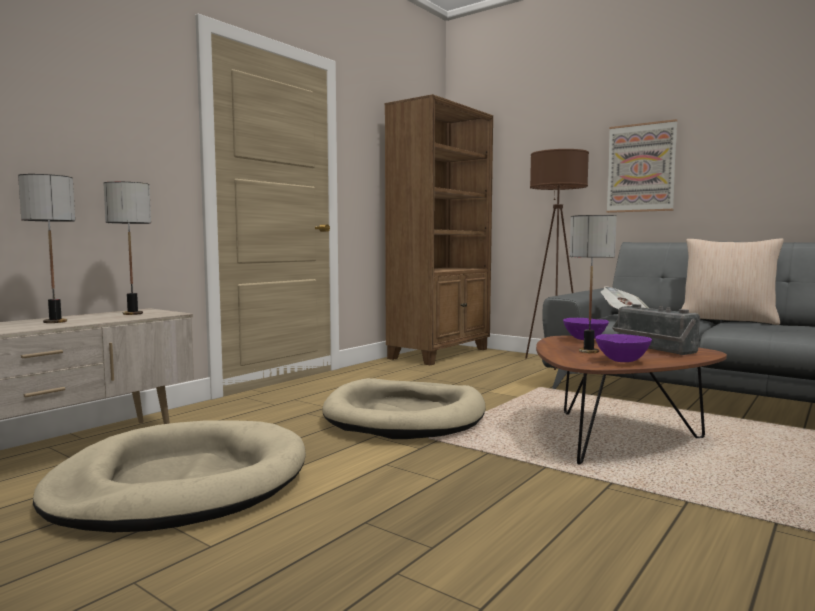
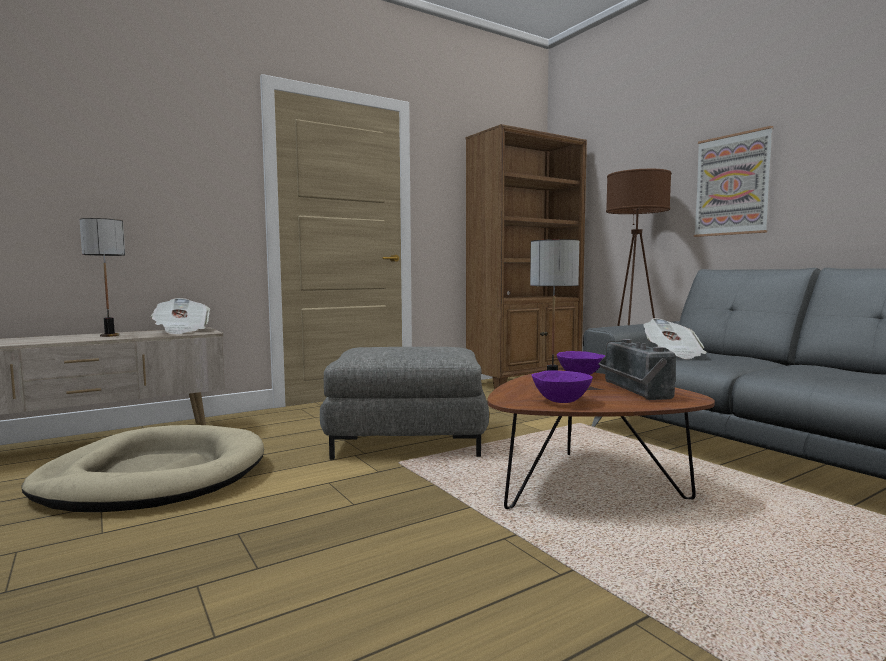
camera: 20 degrees right, 0 degrees up
table lamp [103,182,151,315] -> newspaper [151,298,210,334]
beige dog bed [322,378,486,439] -> grey ottoman [320,347,489,460]
beige pillow [681,238,784,325] -> none

